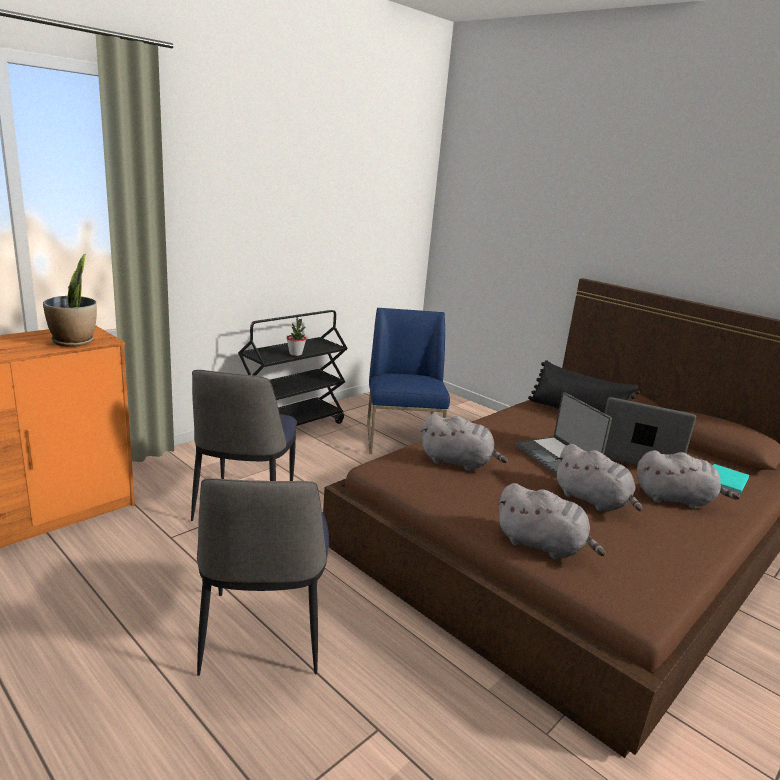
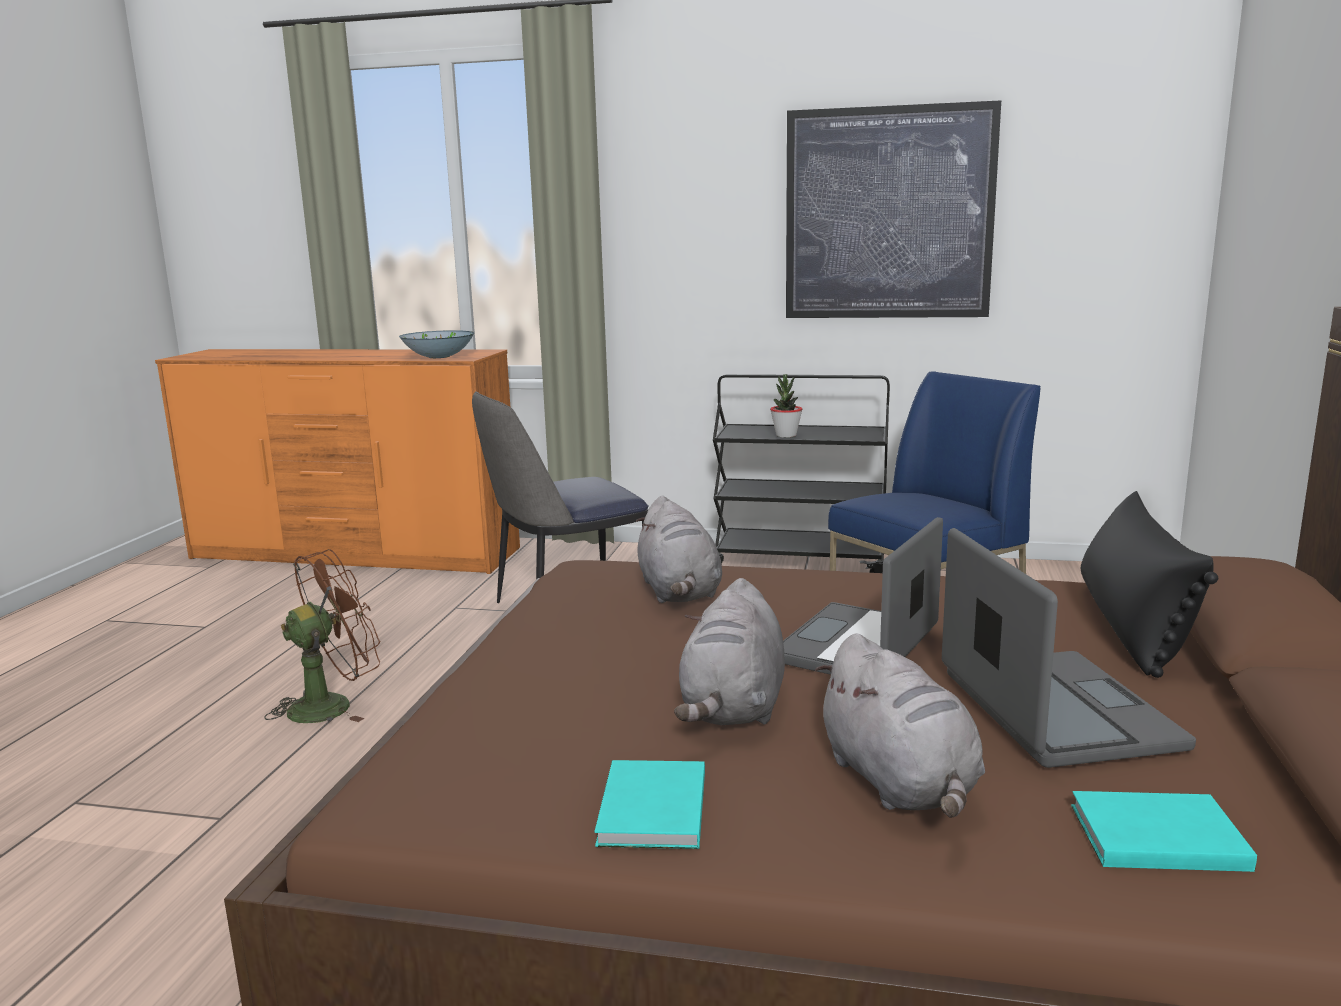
camera: 60 degrees right, 5 degrees down
potted plant [43,254,97,347] -> bowl [399,330,474,358]
chair [197,478,329,676] -> brown fan [264,549,380,723]
grey plush toy [497,483,606,559] -> none
none -> turquoise book [595,760,705,849]
none -> picture [786,100,1001,318]

